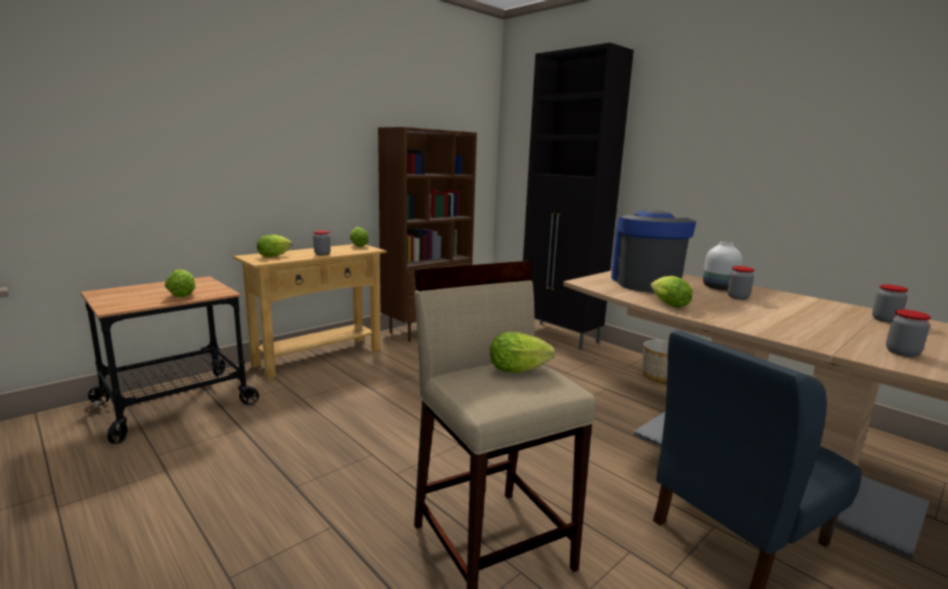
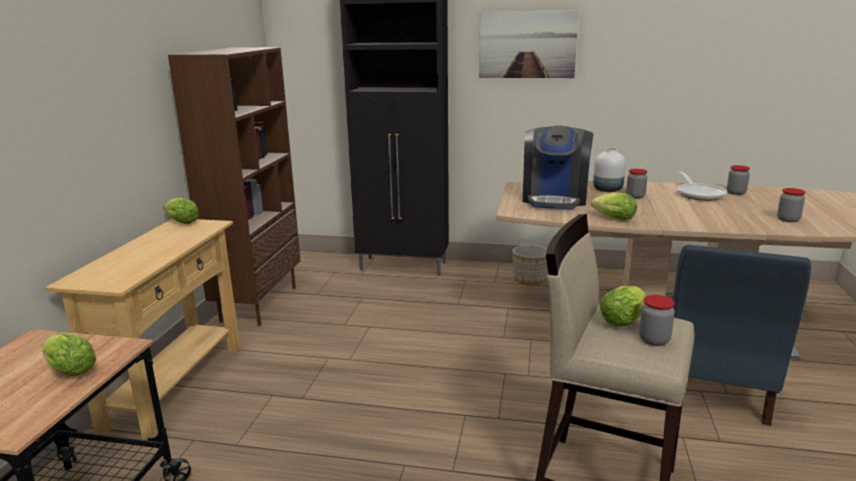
camera: 35 degrees left, 5 degrees up
lettuce [257,235,292,257] -> none
jar [313,230,331,256] -> jar moved to [639,295,675,346]
coffee machine [611,209,696,293] -> coffee machine turned 135 degrees counterclockwise [523,126,594,209]
none -> picture [479,10,579,78]
none -> frying pan [677,171,727,201]

